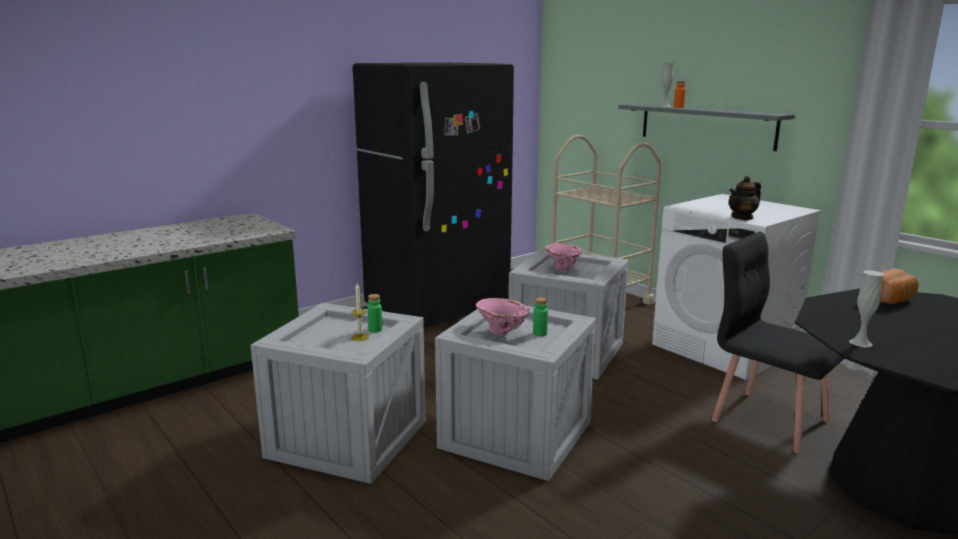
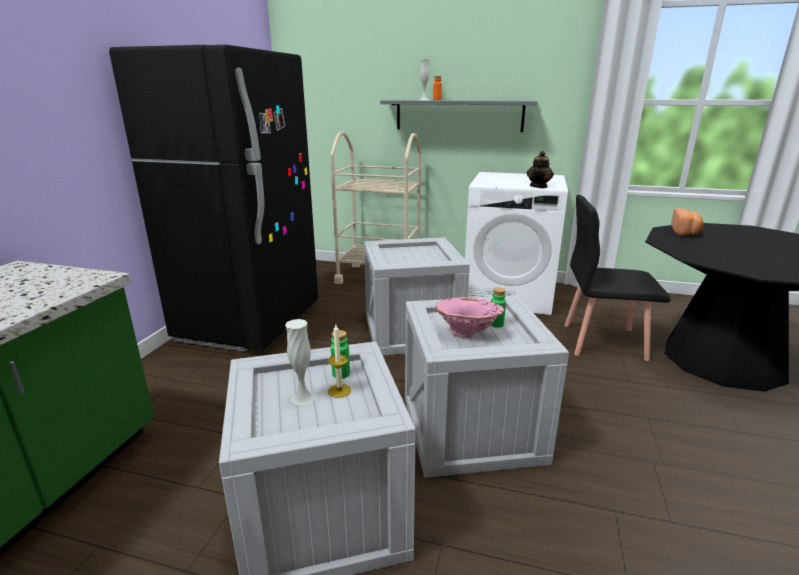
camera: 35 degrees left, 5 degrees up
pink vase [545,243,582,271] -> none
white vase [849,270,884,347] -> white vase moved to [285,319,315,405]

